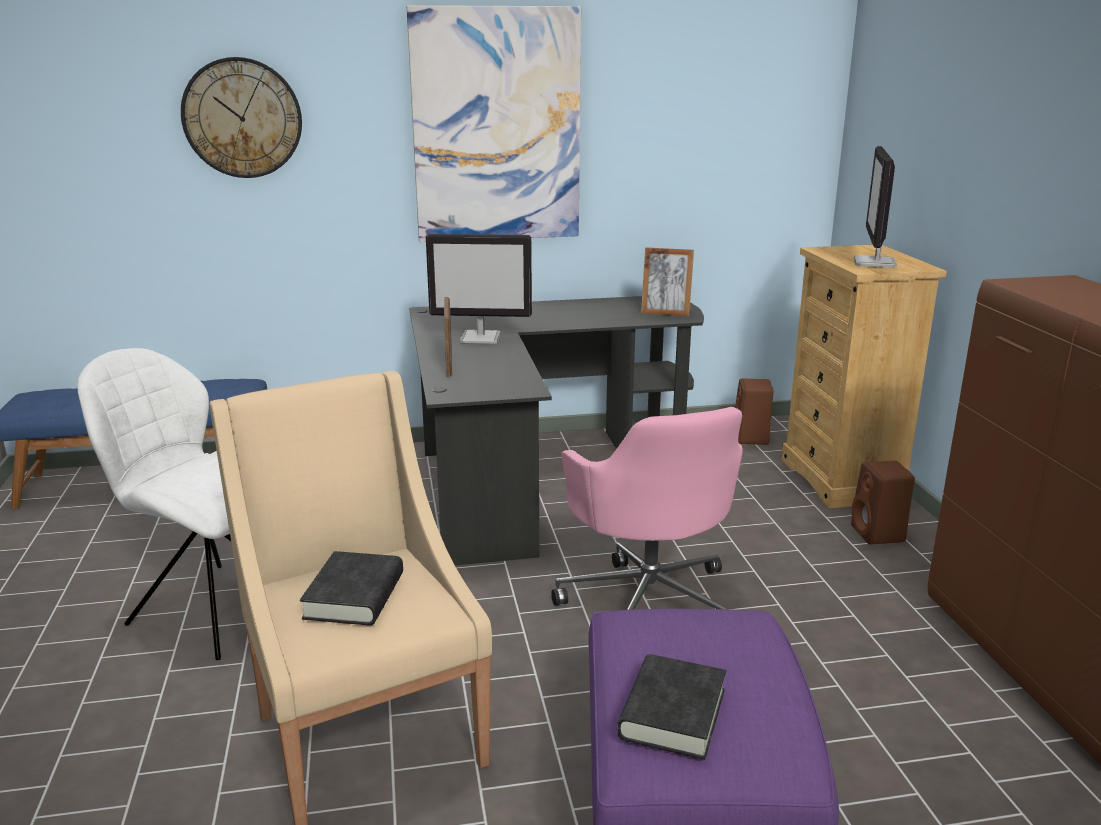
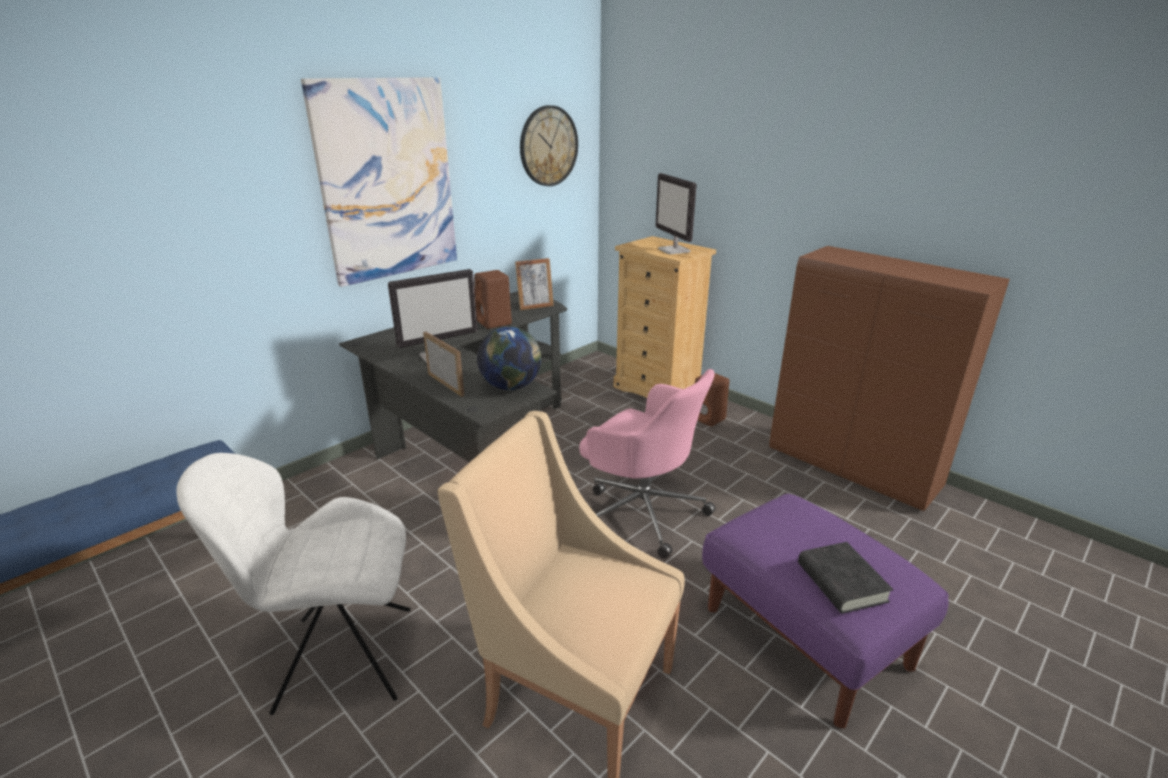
camera: 35 degrees left, 5 degrees up
wall clock [181,57,302,178] -> wall clock moved to [520,105,578,186]
black book [300,551,403,625] -> none
brown speaker [735,379,774,445] -> brown speaker moved to [474,270,512,329]
none -> globe [477,326,542,390]

